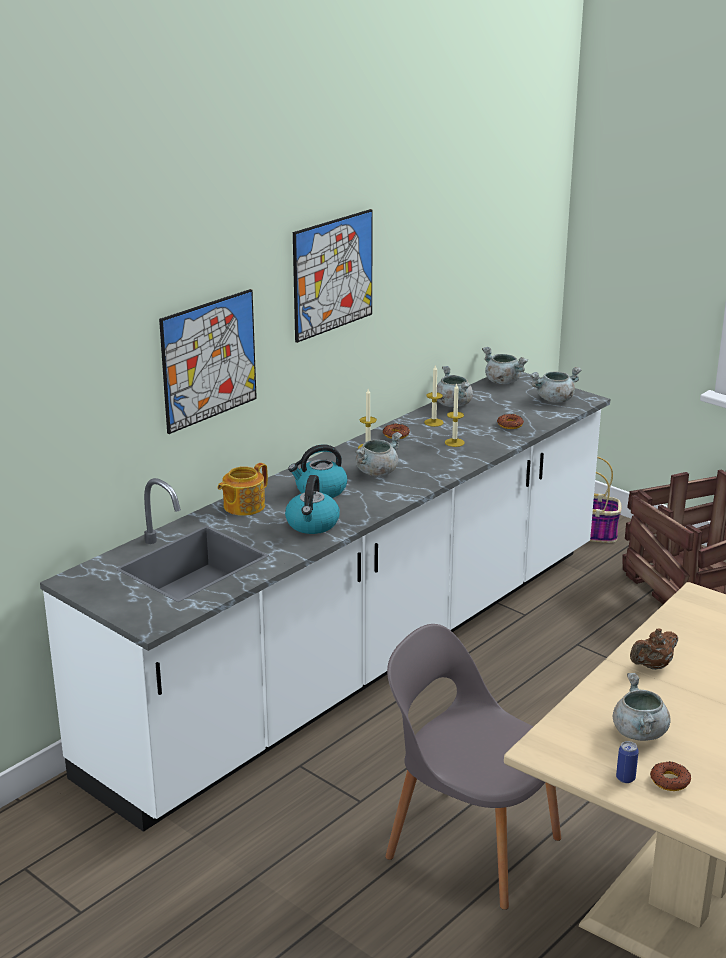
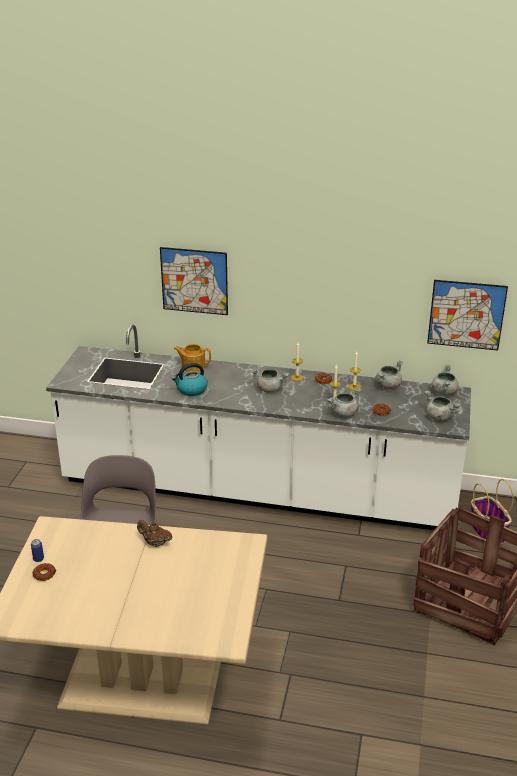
camera: 60 degrees right, 5 degrees up
kettle [288,444,348,498] -> none
picture [293,209,373,343] -> picture moved to [427,280,508,350]
grey cooking pot [613,673,671,741] -> grey cooking pot moved to [327,388,361,417]

